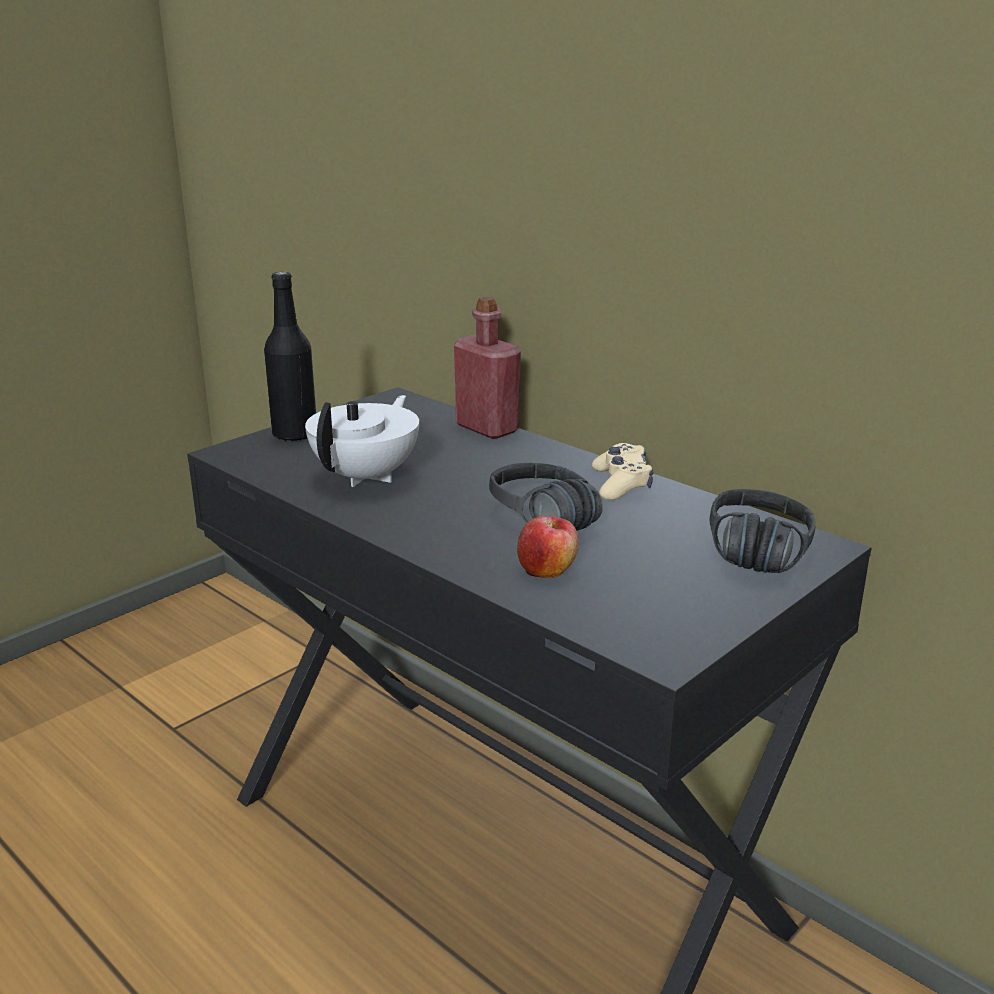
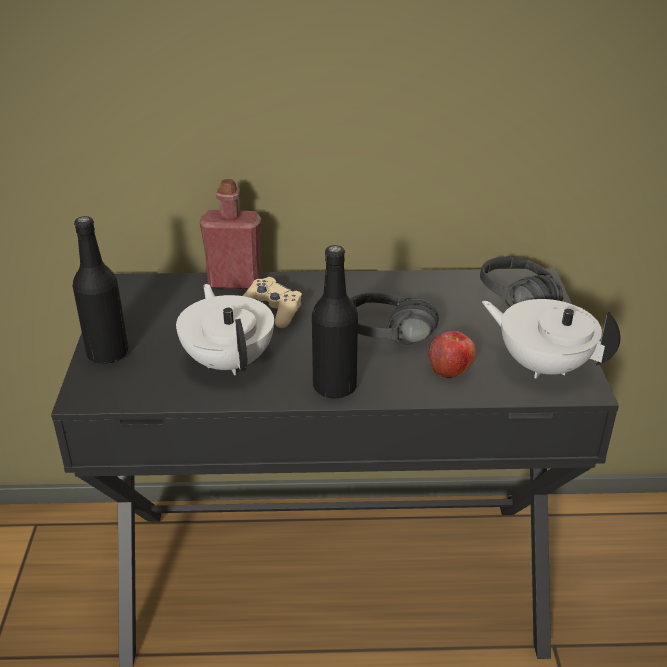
camera: 45 degrees left, 10 degrees up
beige game controller [592,443,654,500] -> beige game controller moved to [243,277,303,328]
none -> black bottle [312,245,358,399]
none -> white teapot [482,299,620,378]

